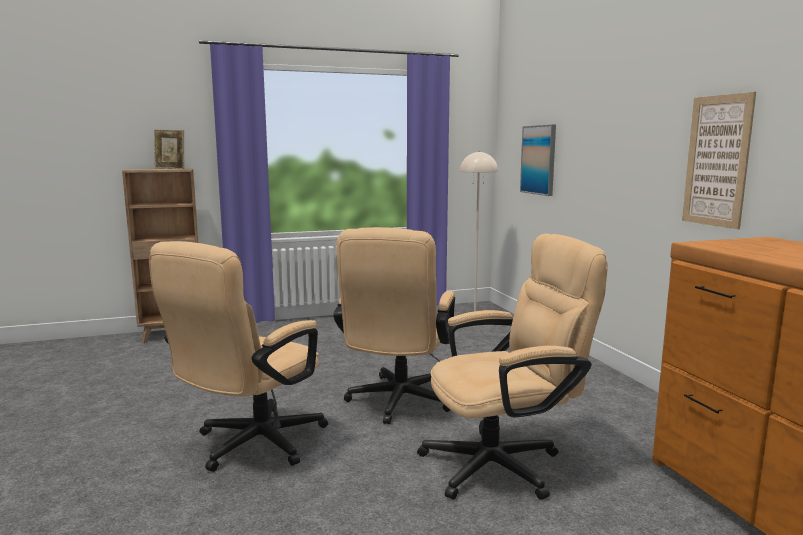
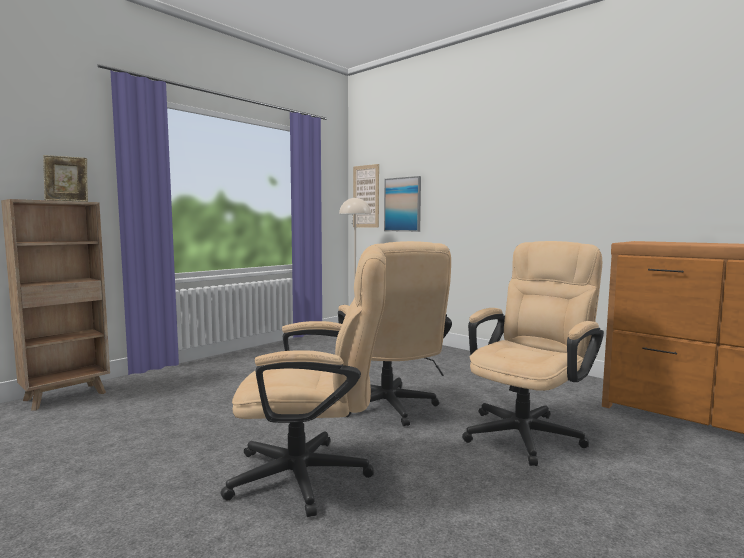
camera: 30 degrees left, 5 degrees down
beige office chair [149,241,328,472] -> beige office chair turned 90 degrees counterclockwise [221,245,386,517]
picture [682,92,756,229] -> picture moved to [353,164,379,228]

